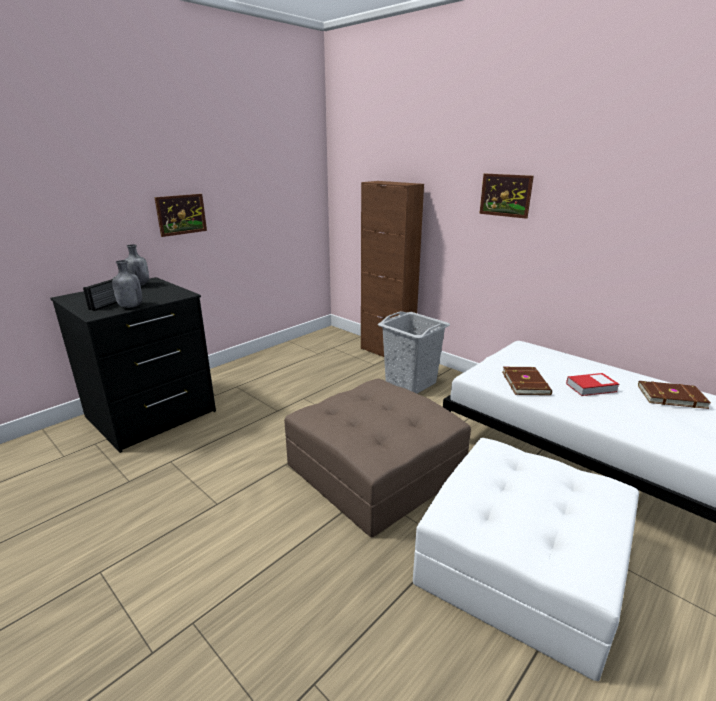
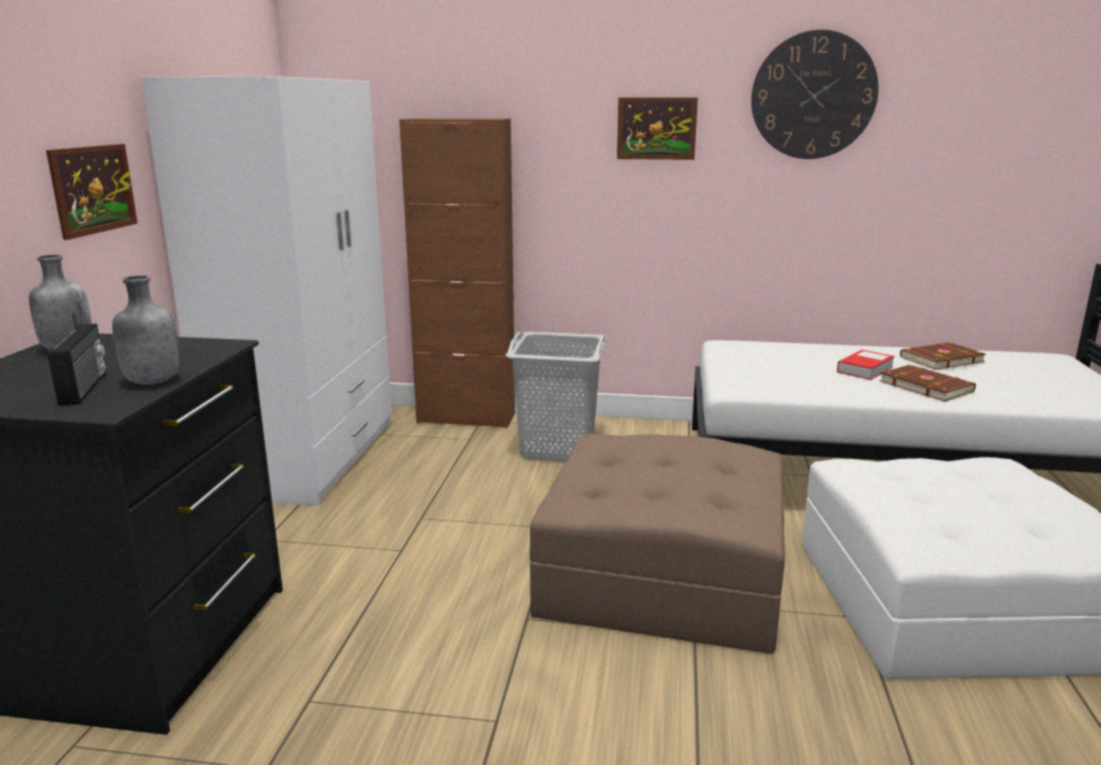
camera: 35 degrees left, 5 degrees down
brown book [502,367,552,395] -> brown book moved to [880,365,976,402]
none -> white wardrobe [141,76,392,506]
none -> wall clock [751,30,879,159]

